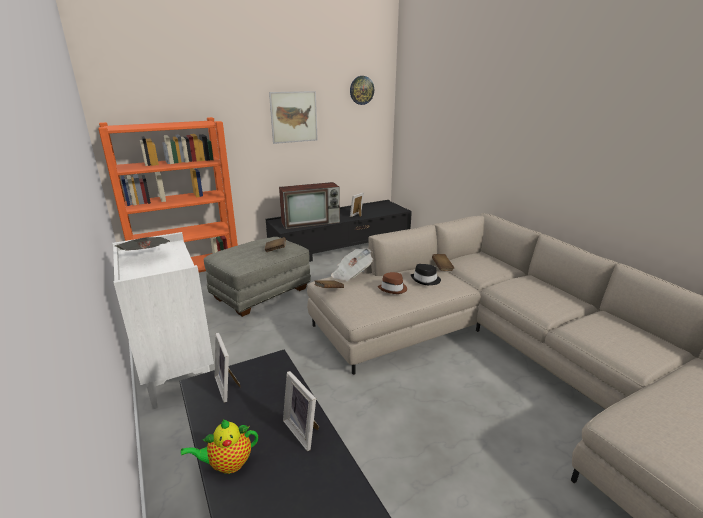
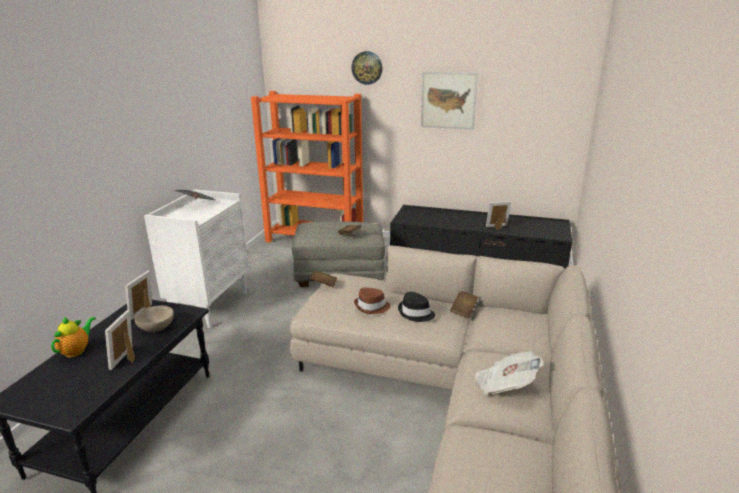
camera: 45 degrees right, 0 degrees up
teapot [181,419,258,474] -> teapot turned 90 degrees clockwise [51,317,96,357]
television [279,182,340,229] -> none
newspaper [331,248,373,281] -> newspaper moved to [475,351,543,395]
wall clock [350,76,374,105] -> wall clock moved to [351,51,382,85]
none -> beige bowl [134,305,174,332]

